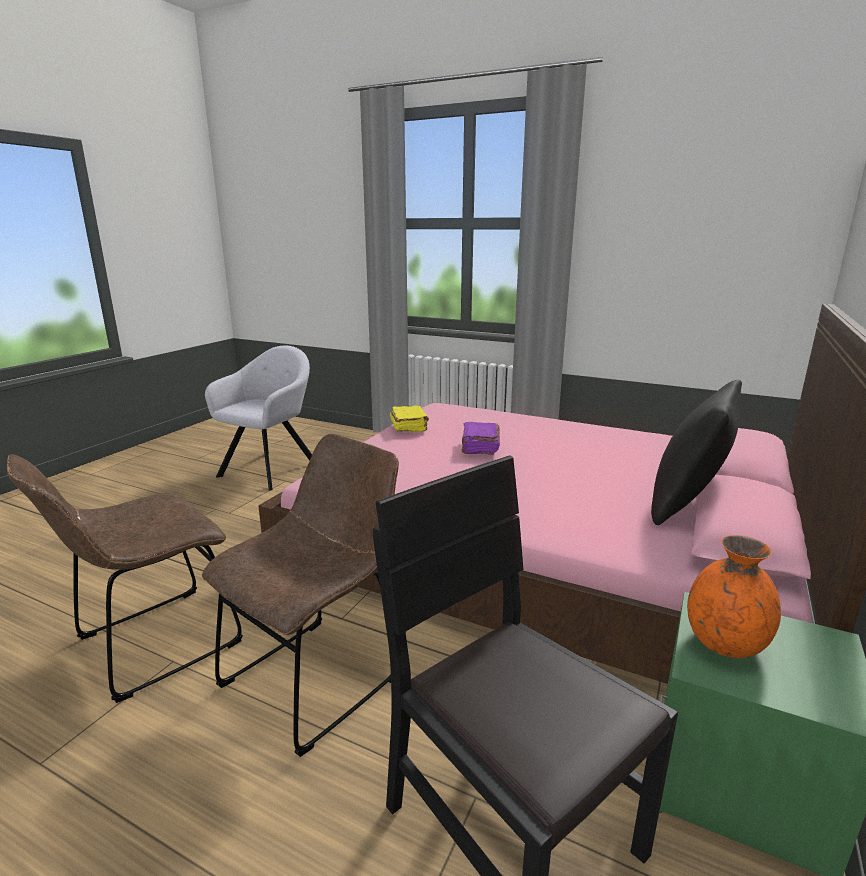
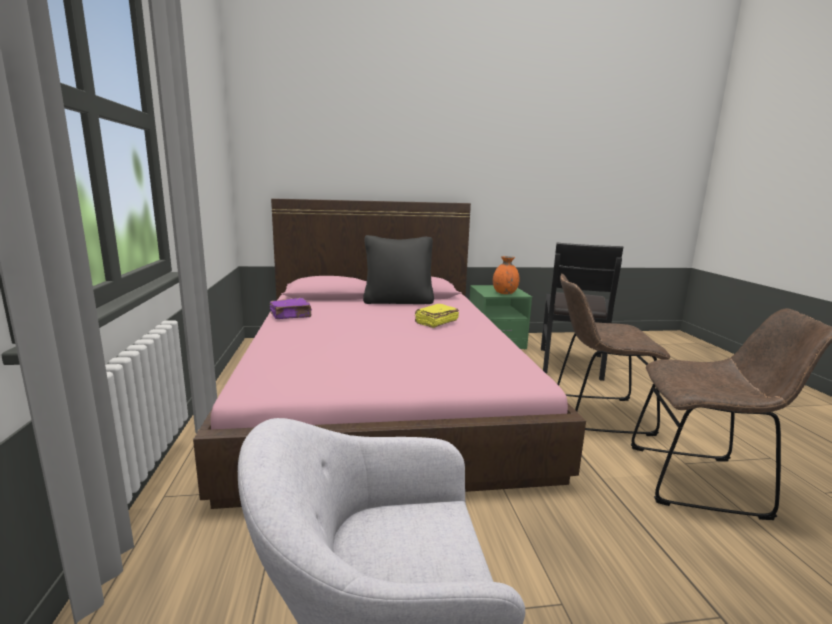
camera: 125 degrees left, 5 degrees down
yellow book [390,405,429,432] -> yellow book moved to [415,304,459,328]
purple book [461,422,500,455] -> purple book moved to [270,298,312,319]

